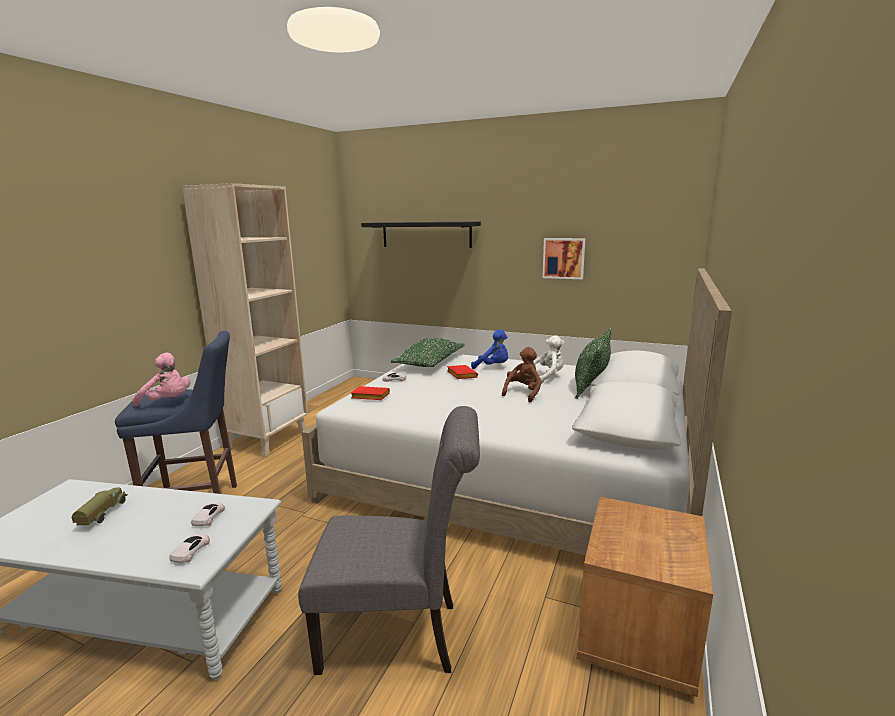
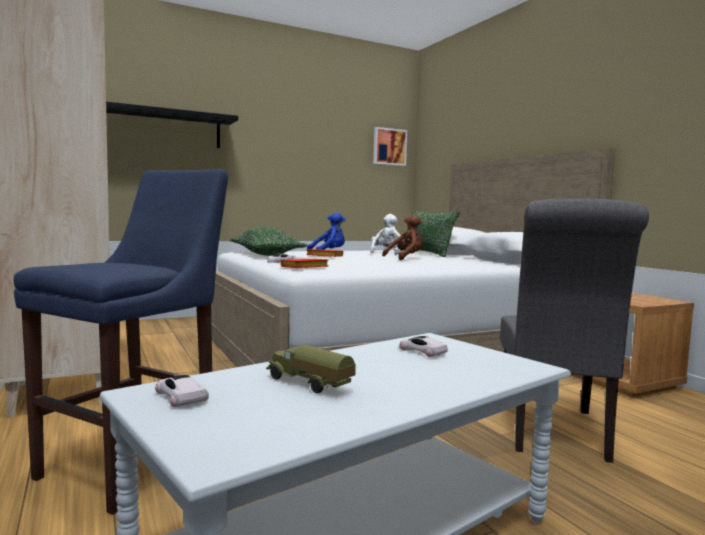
camera: 50 degrees left, 10 degrees down
pink plush toy [132,353,190,406] -> none
white toy car [169,534,210,563] -> white toy car moved to [155,375,209,407]
grey chair [298,406,480,675] -> grey chair turned 150 degrees clockwise [500,198,649,463]
brown plush toy [502,347,542,402] -> brown plush toy turned 75 degrees clockwise [382,215,423,260]
picture [542,238,585,279] -> picture moved to [373,127,407,166]

